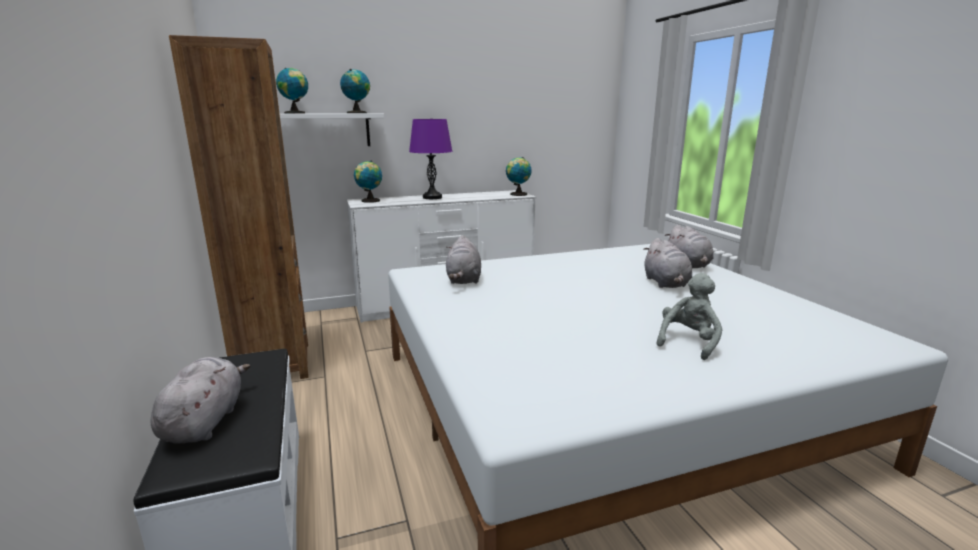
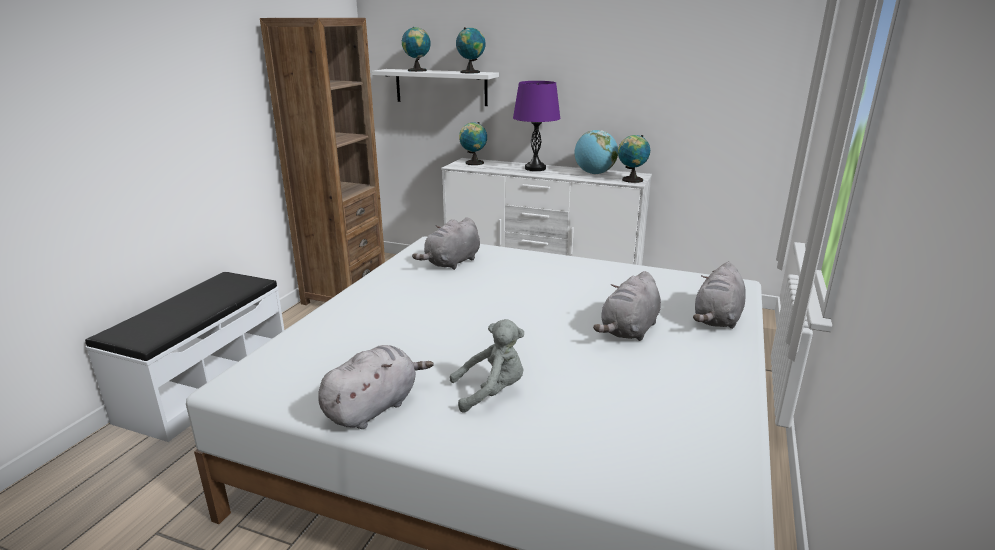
camera: 40 degrees right, 5 degrees up
grey plush toy [150,357,250,444] -> grey plush toy moved to [318,345,434,429]
none -> globe [574,130,618,174]

